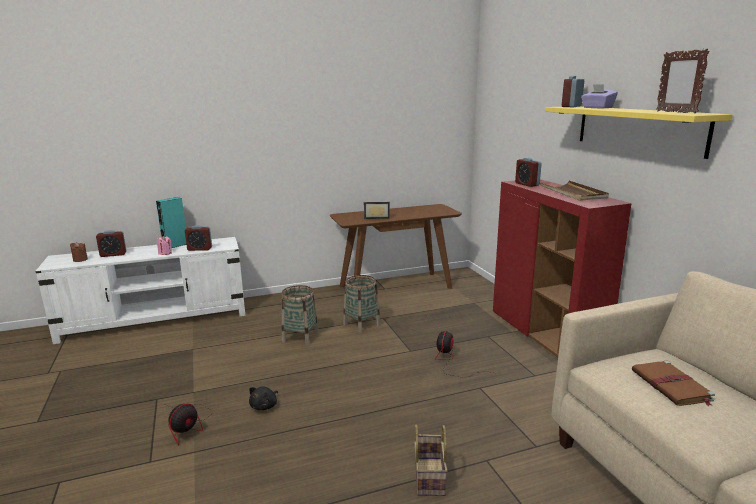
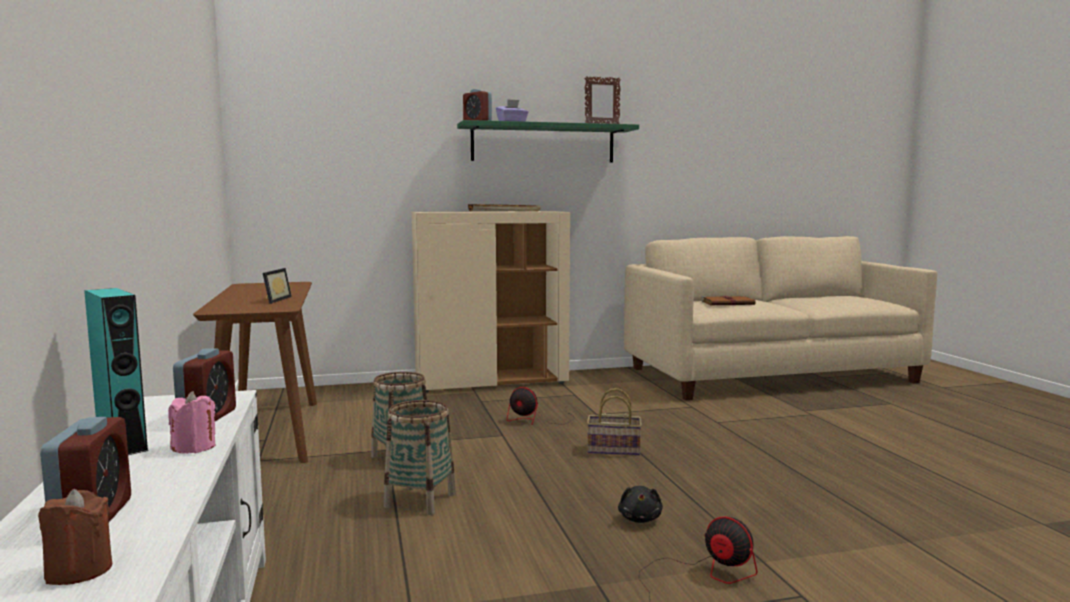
camera: 85 degrees left, 10 degrees down
black plush toy [249,386,278,410] -> black plush toy turned 60 degrees clockwise [618,486,663,523]
basket [414,425,448,496] -> basket moved to [587,388,642,456]
red cabinet [493,179,632,358] -> beige cabinet [412,211,570,393]
alarm clock [515,158,542,187] -> none
yellow shelf [545,106,733,159] -> green shelf [457,120,639,162]

